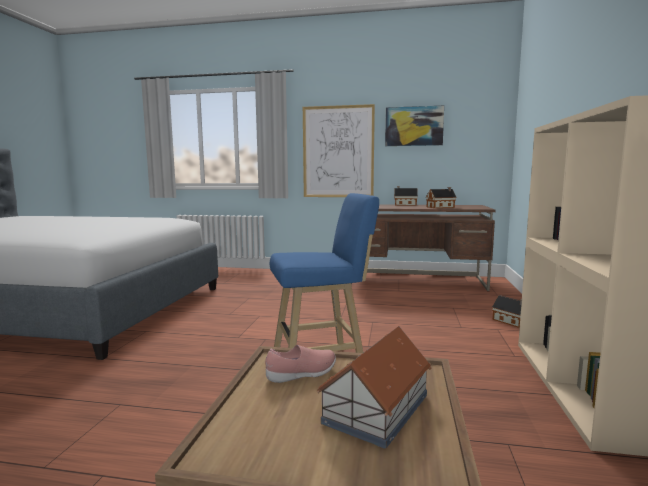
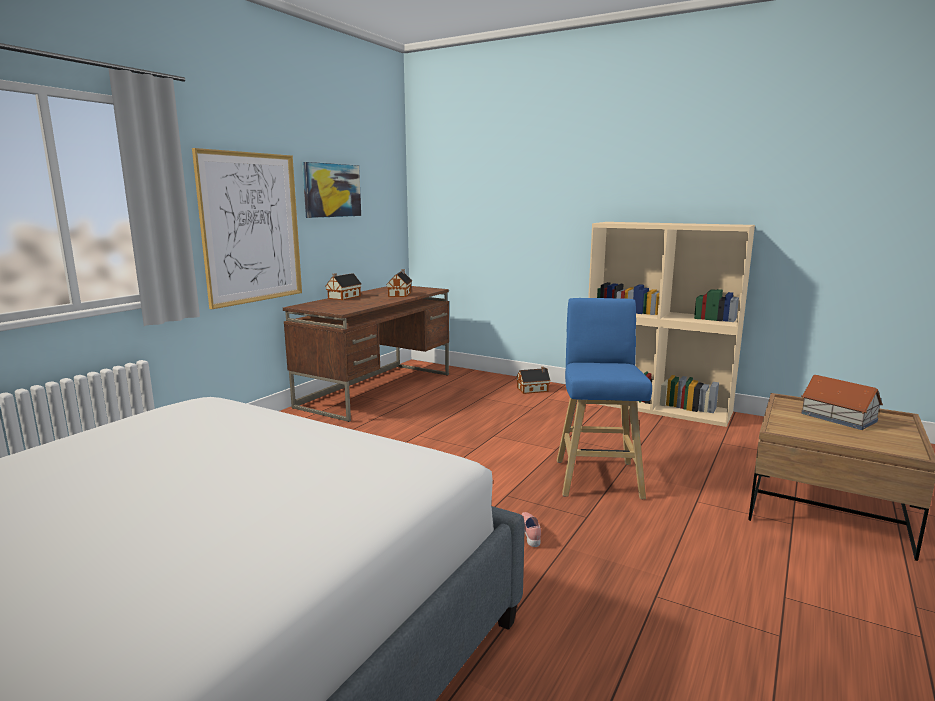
camera: 70 degrees left, 5 degrees up
pink shoe [265,345,336,383] -> pink shoe moved to [521,512,541,547]

